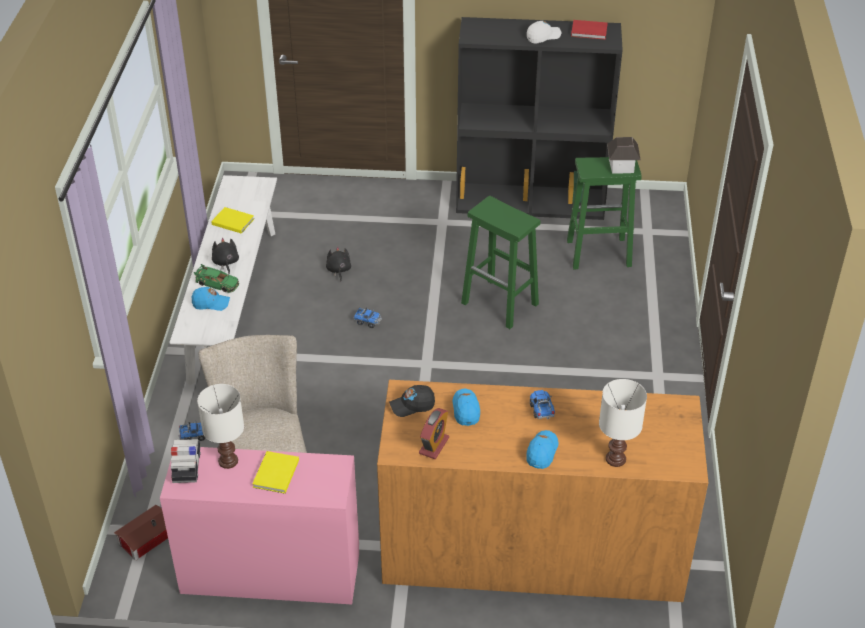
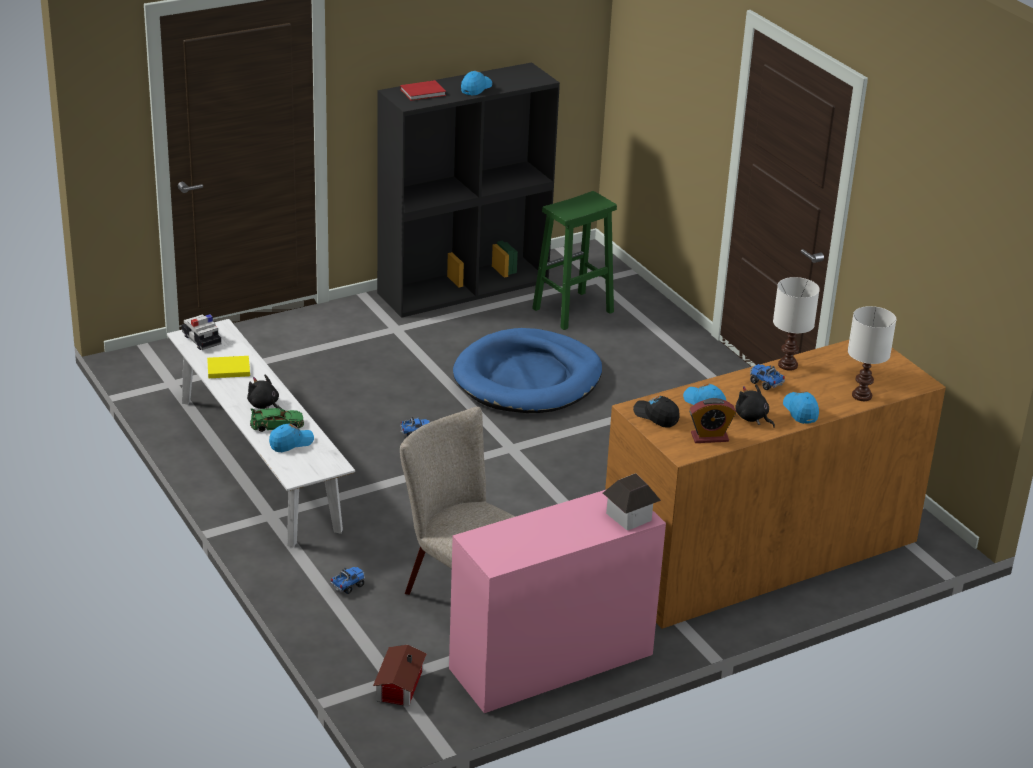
camera: 35 degrees left, 10 degrees down
toy car [171,439,201,483] -> toy car moved to [182,314,221,350]
white table lamp [197,384,244,469] -> white table lamp moved to [773,277,820,371]
yellow book [252,451,299,494] -> none
black plush toy [326,247,351,281] -> black plush toy moved to [736,384,775,428]
black cap [389,385,435,417] -> black cap turned 90 degrees clockwise [633,396,680,427]
alarm clock [419,408,449,459] -> alarm clock turned 90 degrees clockwise [689,398,736,443]
green stool [461,196,541,329] -> blue dog bed [453,328,602,413]
white cap [527,21,561,43] -> blue cap [461,71,492,96]
red book [571,20,608,40] -> red book moved to [400,80,446,101]
toy house [607,137,641,174] -> toy house moved to [603,473,661,530]

